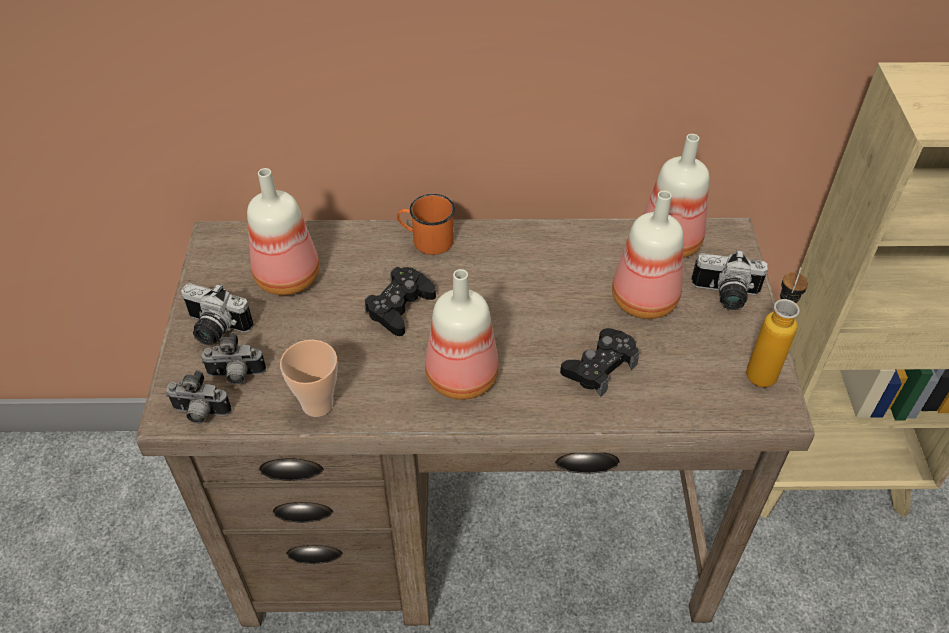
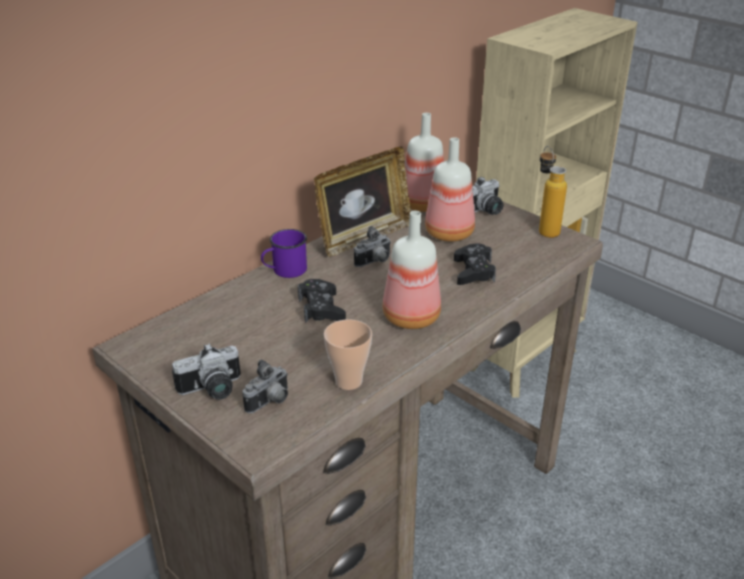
camera: 45 degrees left, 15 degrees down
camera [166,370,232,423] -> camera moved to [354,226,391,267]
bottle [247,168,320,295] -> none
orange mug [397,194,455,255] -> purple mug [261,229,307,278]
none -> picture frame [314,147,411,257]

